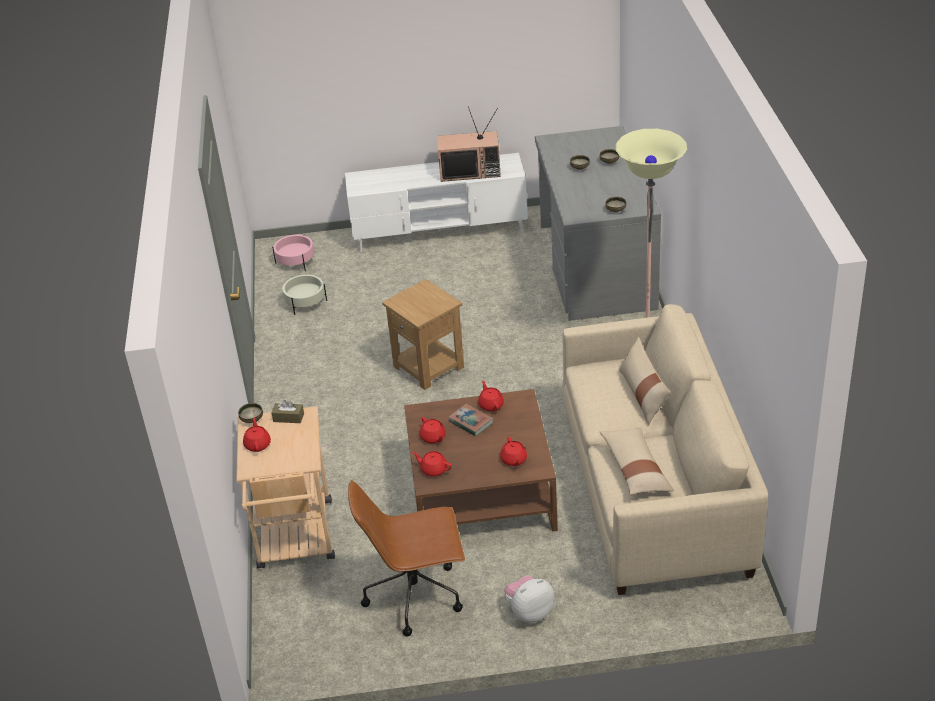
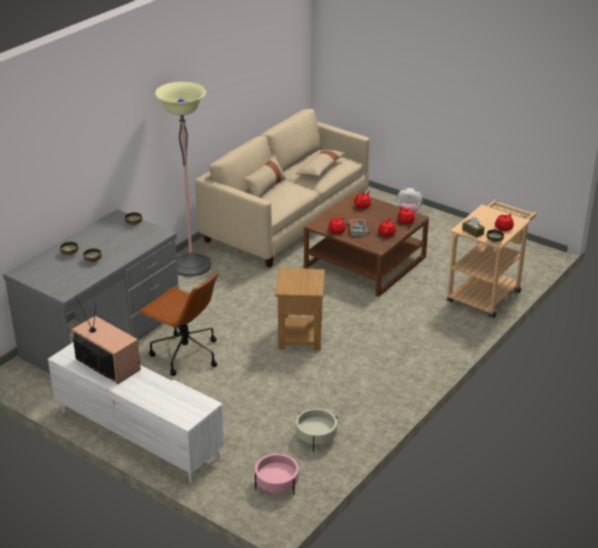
camera: 140 degrees left, 5 degrees down
brown office chair [348,480,465,636] -> brown office chair moved to [138,271,218,376]

